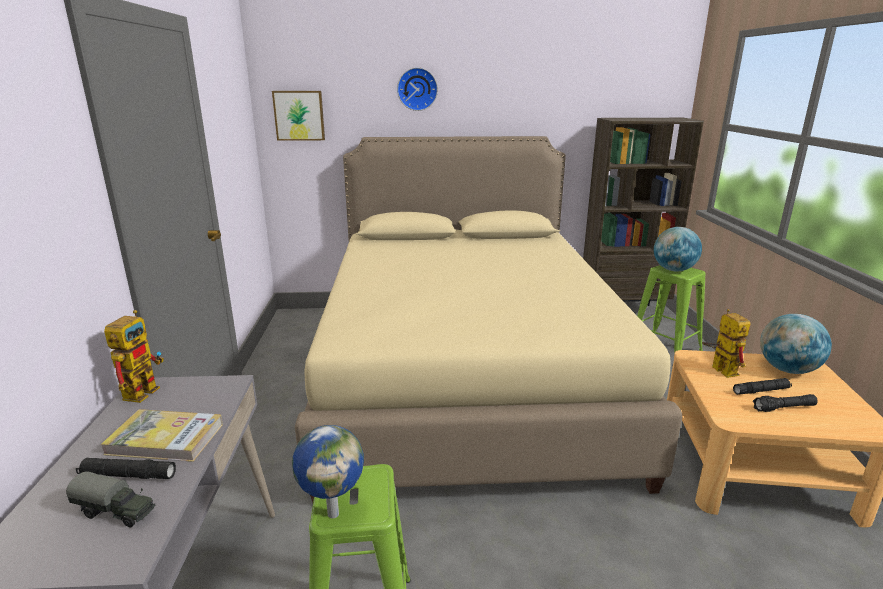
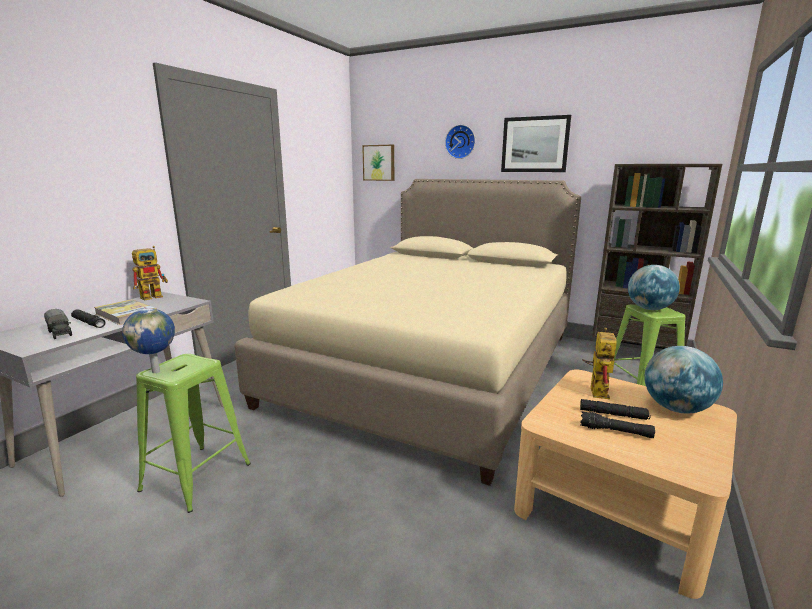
camera: 30 degrees right, 5 degrees down
none -> picture [501,115,571,172]

